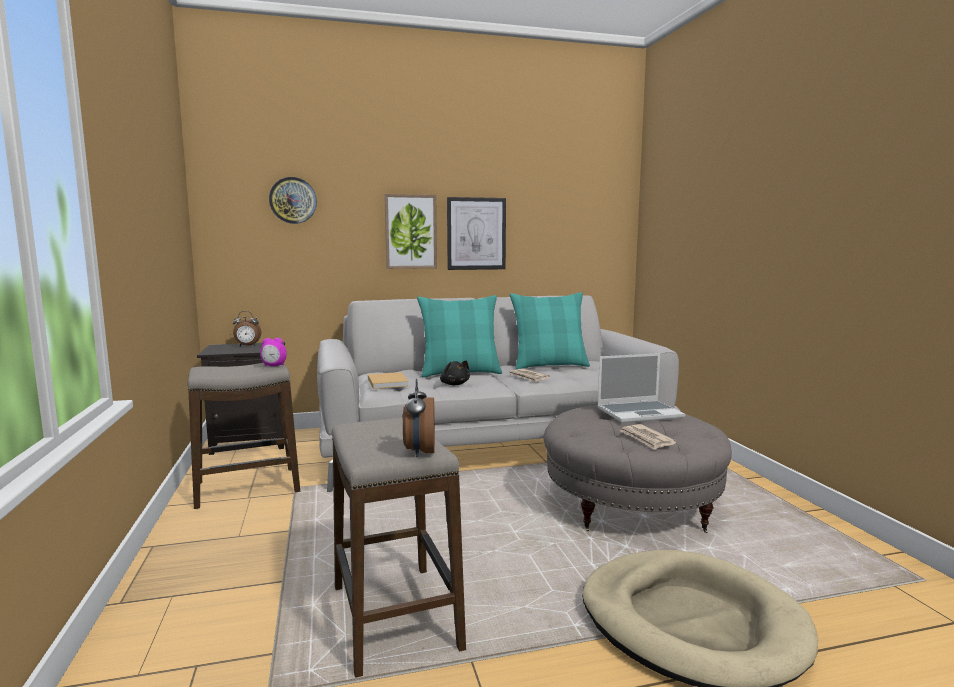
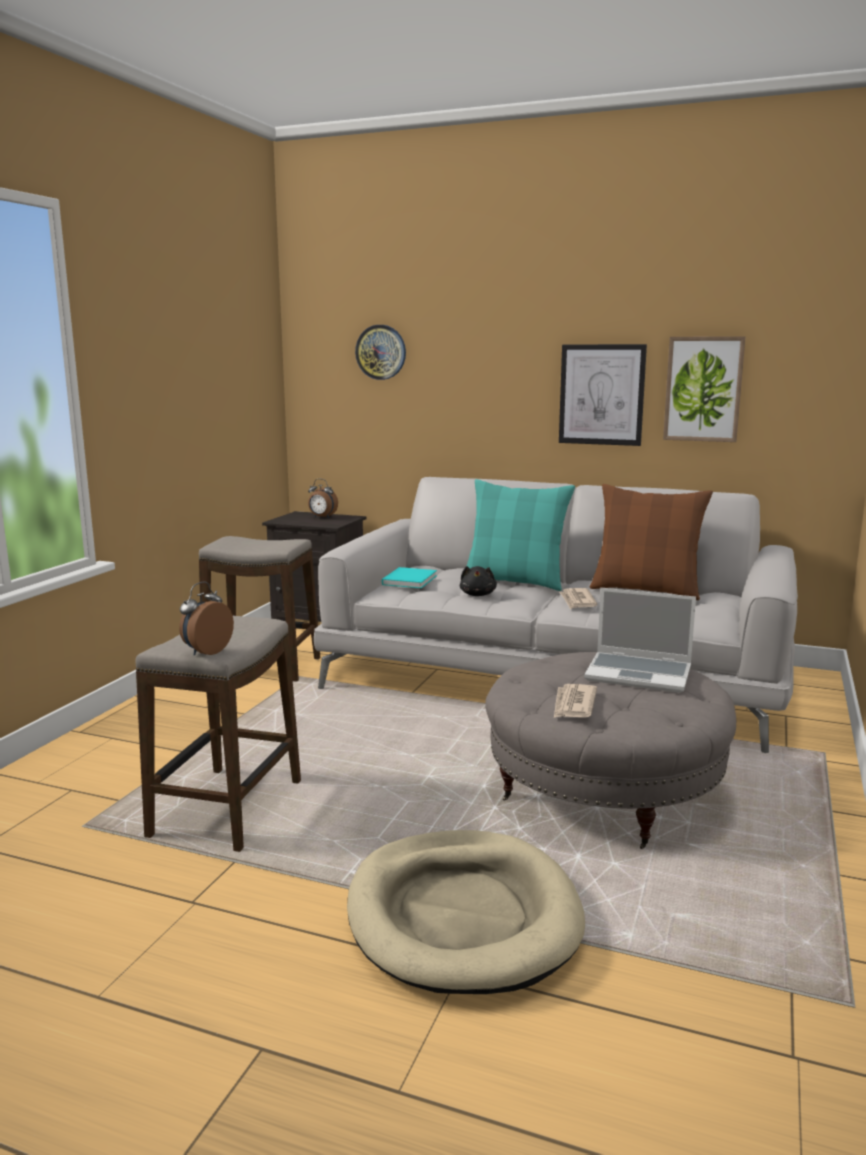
camera: 35 degrees right, 5 degrees up
alarm clock [260,338,287,366] -> none
beige book [368,372,409,389] -> turquoise book [382,567,437,588]
picture [384,194,437,269] -> picture moved to [663,336,746,442]
turquoise pillow [510,292,590,369] -> brown pillow [590,484,713,600]

